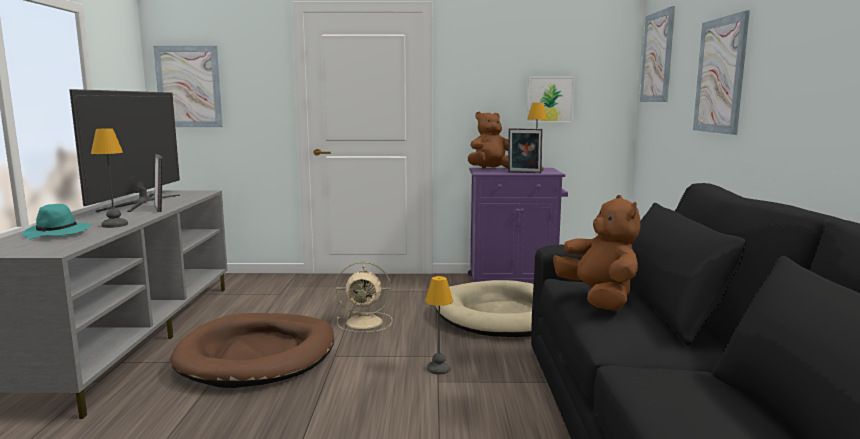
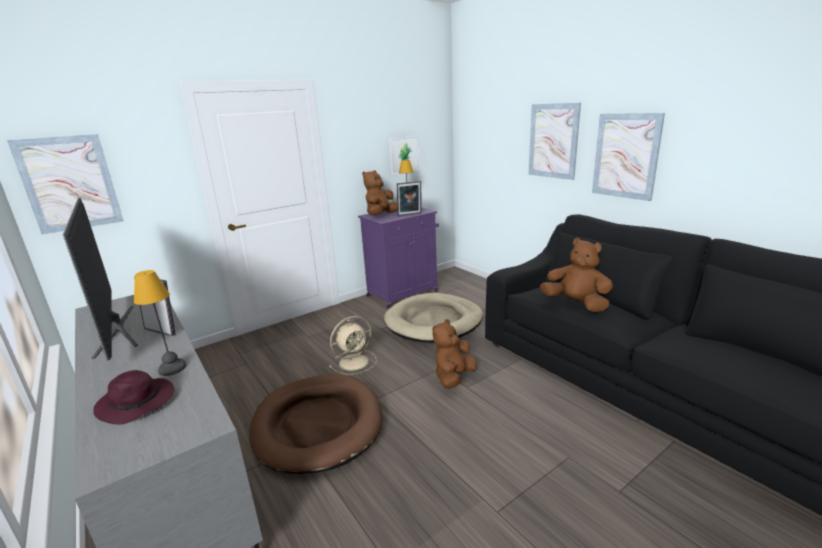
camera: 35 degrees left, 10 degrees up
turquoise hat [23,204,90,239] -> purple hat [93,370,174,425]
table lamp [425,276,453,374] -> brown plush toy [432,319,477,389]
picture [640,6,675,102] -> picture moved to [592,113,665,201]

